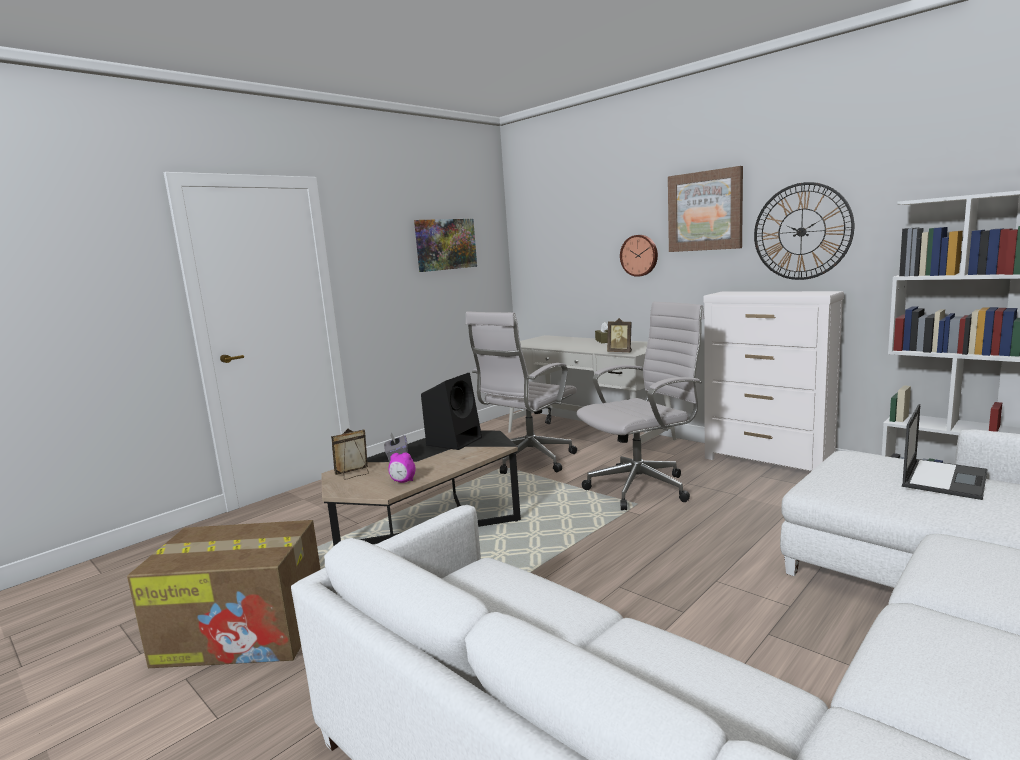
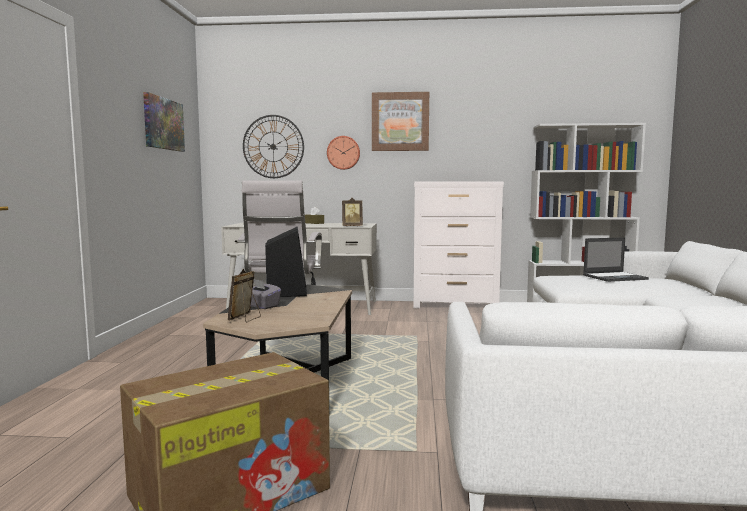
camera: 40 degrees left, 5 degrees down
alarm clock [388,453,415,483] -> none
white office chair [577,302,704,510] -> none
wall clock [754,182,854,280] -> wall clock moved to [243,115,304,178]
laptop [902,404,987,500] -> laptop turned 75 degrees clockwise [583,237,649,282]

